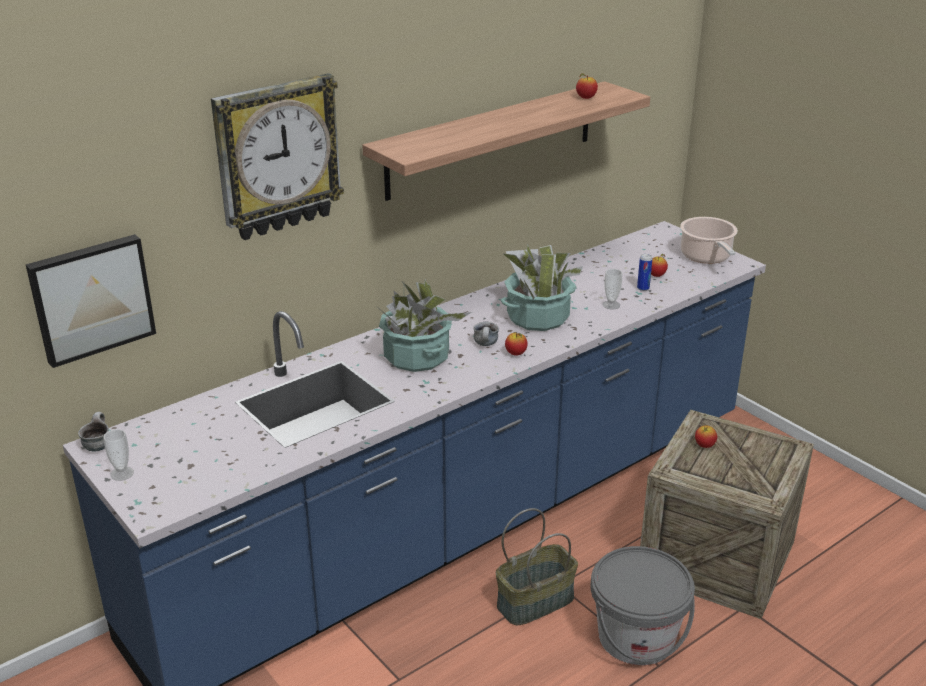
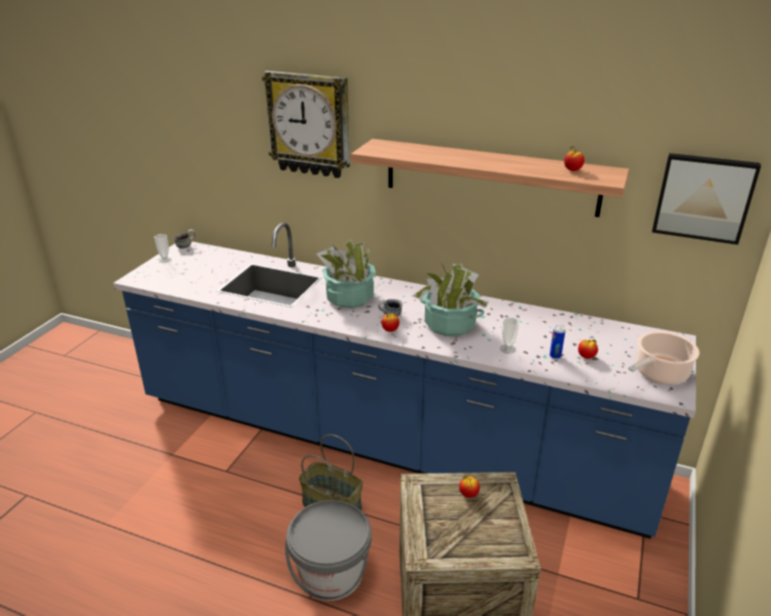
camera: 60 degrees right, 0 degrees up
picture [26,234,156,368] -> picture moved to [652,153,761,245]

